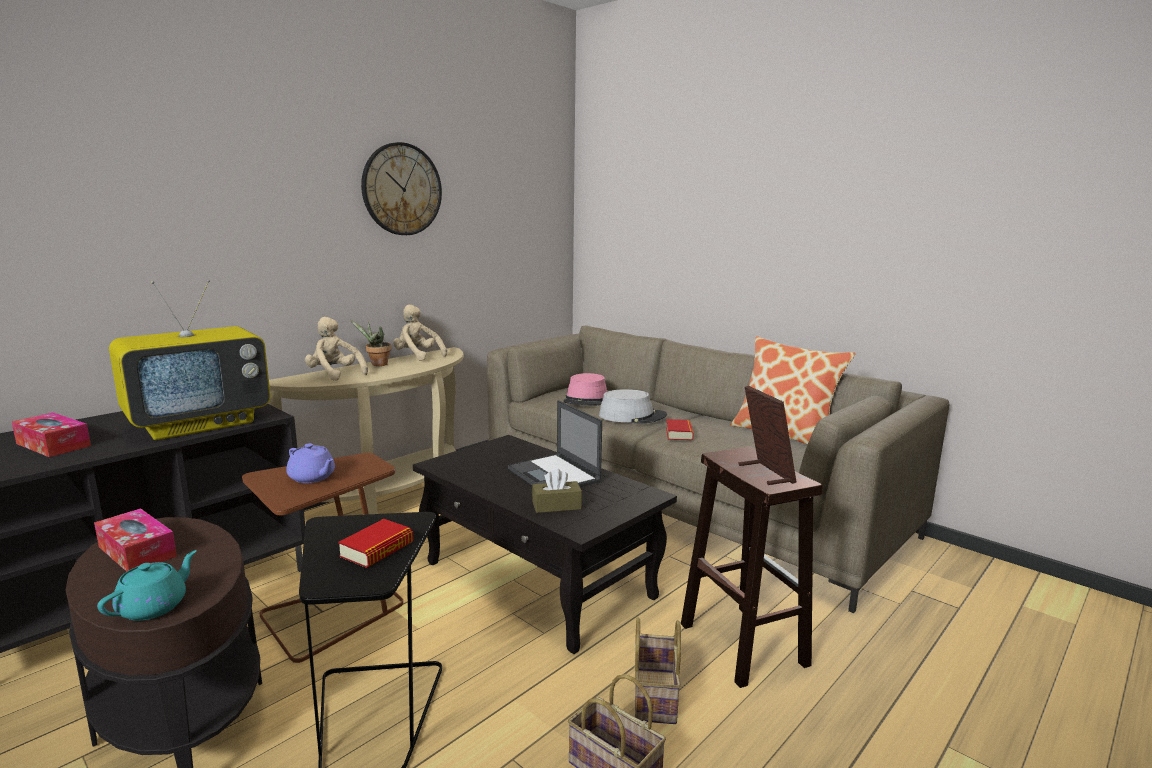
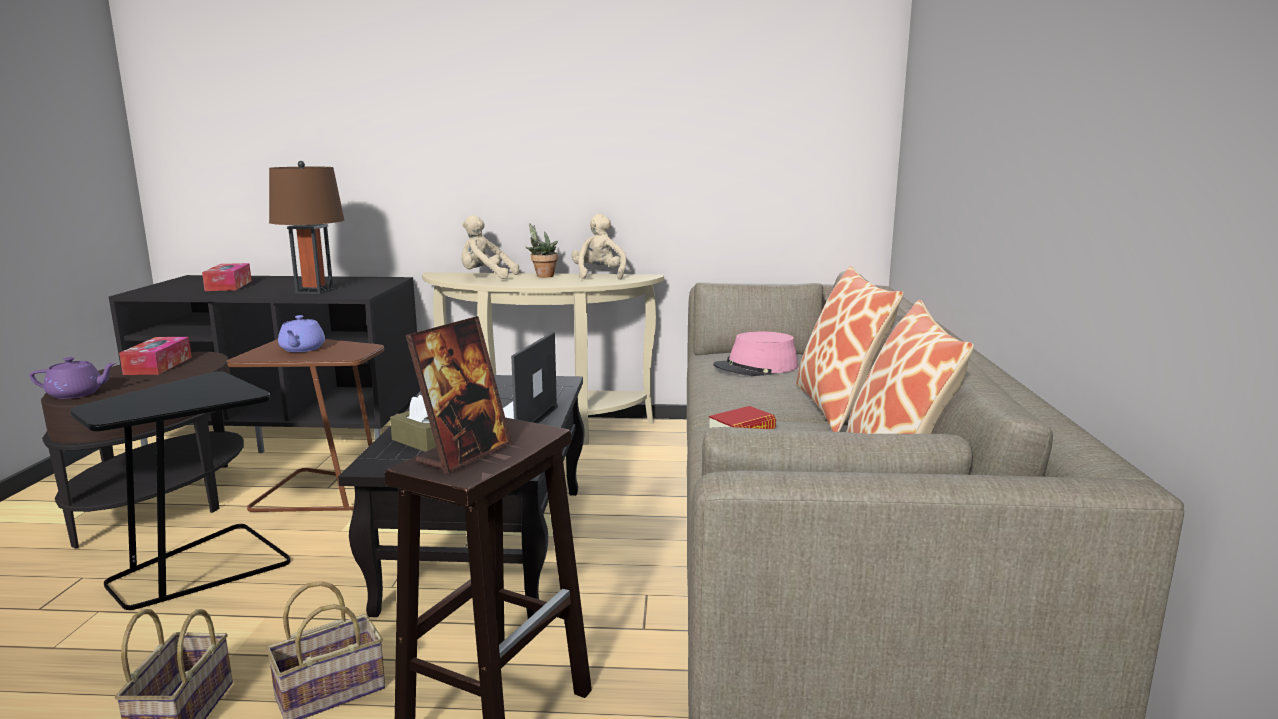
camera: 50 degrees right, 0 degrees up
turquoise teapot [97,550,197,621] -> purple teapot [29,357,116,399]
television [109,280,271,440] -> brown table lamp [269,161,344,294]
beige plush toy [305,317,368,381] -> beige plush toy turned 75 degrees counterclockwise [461,215,519,279]
book [338,519,414,568] -> none
wall clock [361,142,442,235] -> none
grey hat [599,389,667,424] -> none
none -> pillow [796,266,904,432]

